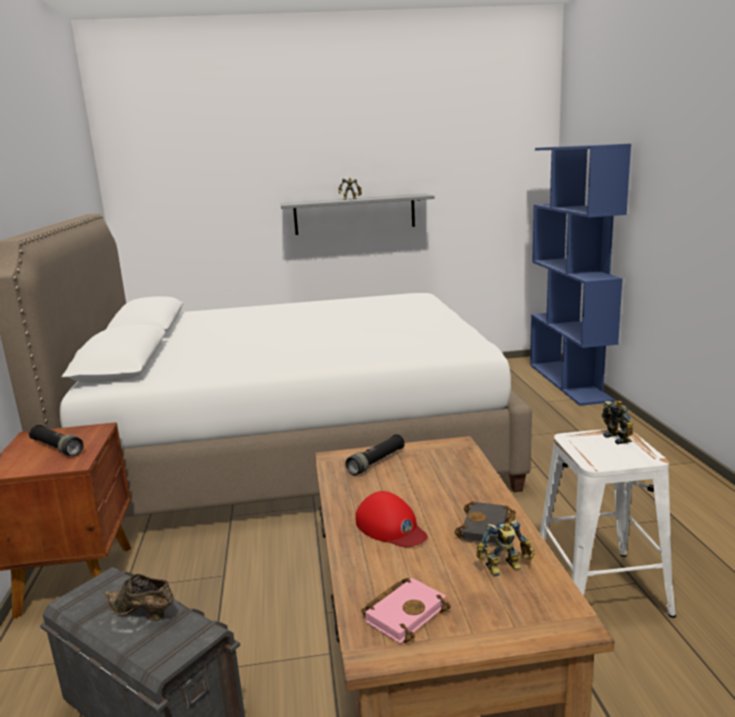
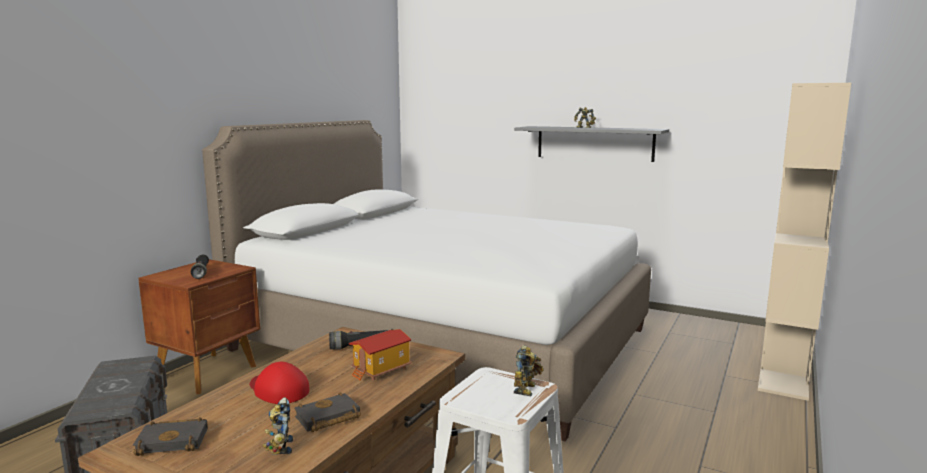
camera: 35 degrees right, 5 degrees down
brown shoe [104,574,174,621] -> none
red cap [355,491,428,547] -> red cap turned 135 degrees clockwise [250,362,309,404]
pink book [361,578,451,644] -> black book [133,418,208,456]
toy robot [476,519,535,576] -> toy robot turned 60 degrees clockwise [263,397,293,455]
blue bookcase [530,144,631,406] -> beige bookcase [758,83,851,401]
none -> toy house [349,329,412,381]

